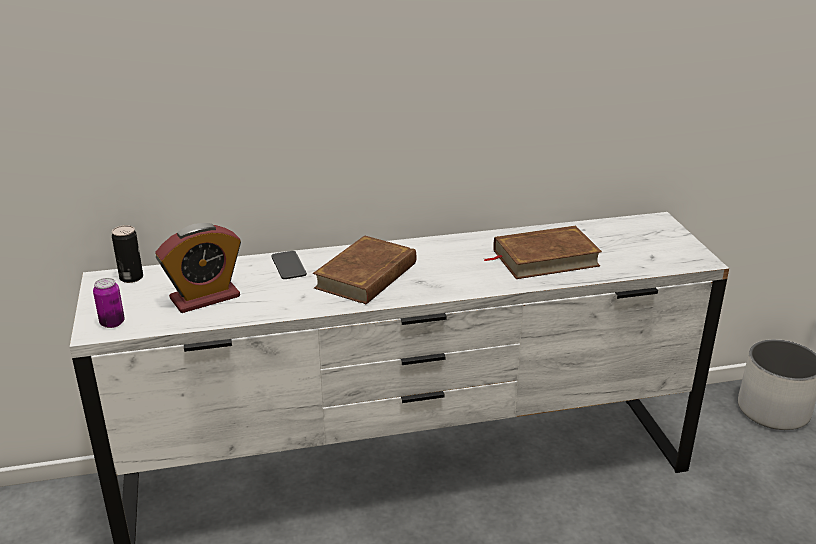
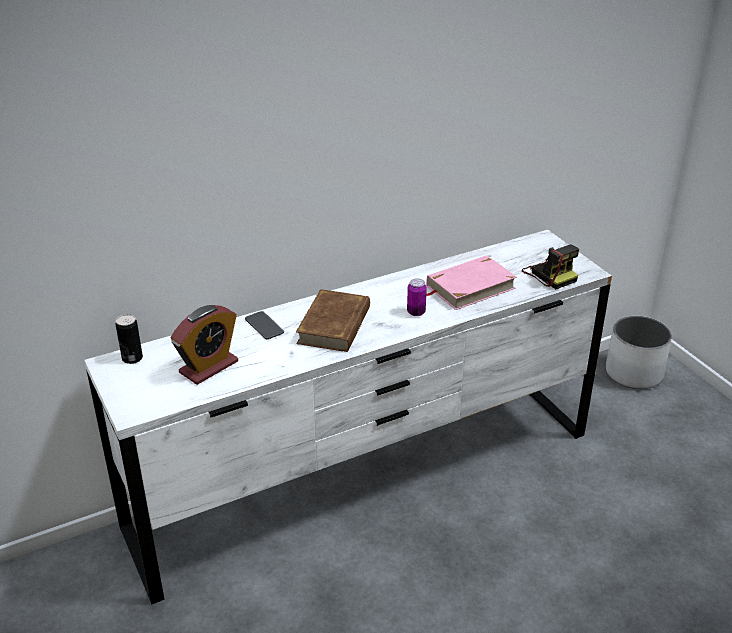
camera: 15 degrees left, 5 degrees up
can [93,278,125,328] -> can moved to [407,278,427,316]
brown book [484,226,602,279] -> pink book [426,255,517,310]
none -> camera [522,244,579,289]

